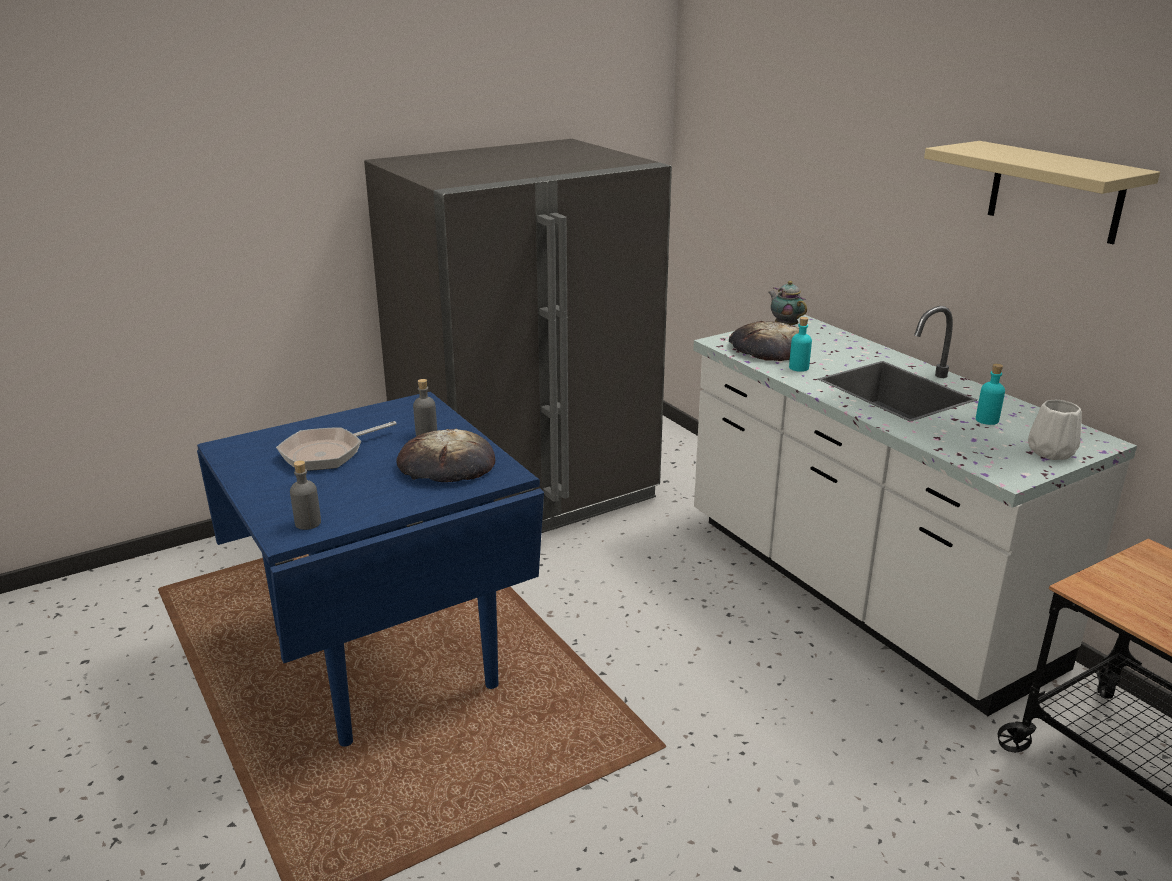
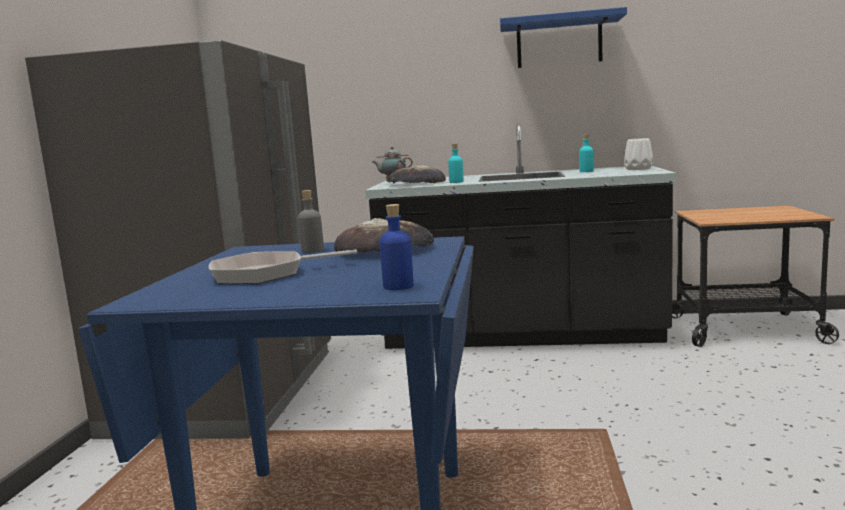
camera: 50 degrees left, 15 degrees down
frying pan [276,421,397,471] -> frying pan turned 75 degrees clockwise [209,249,357,284]
grey bottle [290,460,321,530] -> blue bottle [380,204,414,290]
white counter [693,306,1137,716] -> black counter [365,123,676,349]
beige shelf [924,141,1160,244] -> blue shelf [500,7,627,68]

